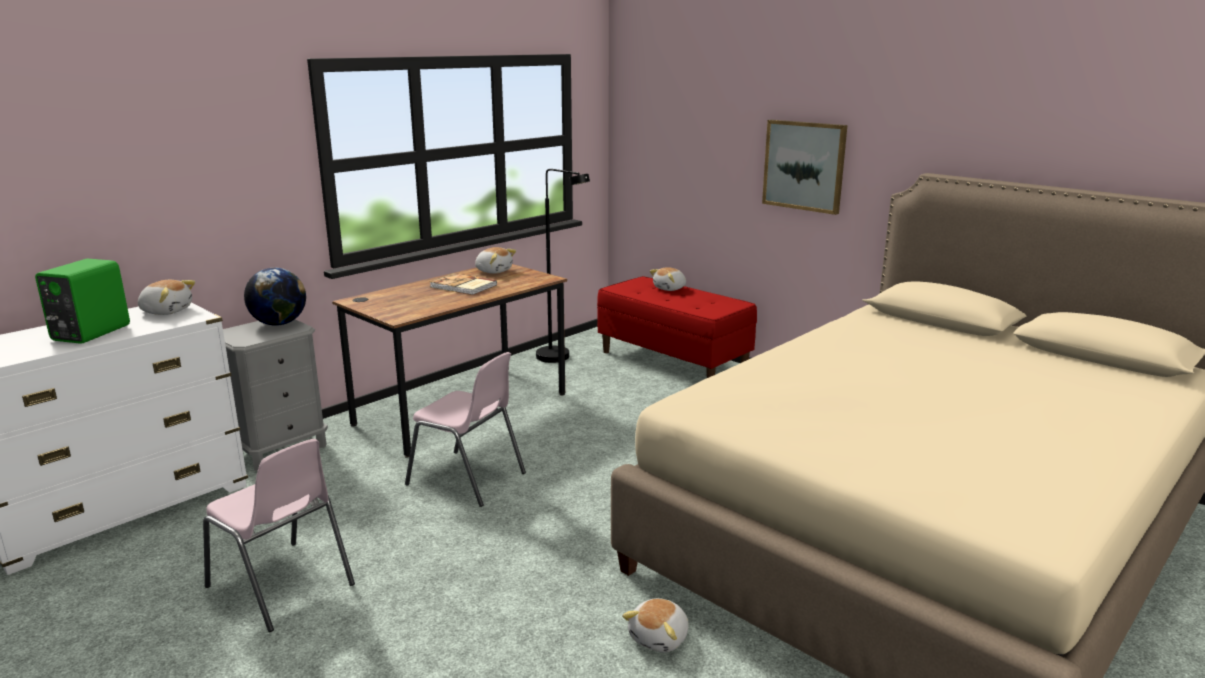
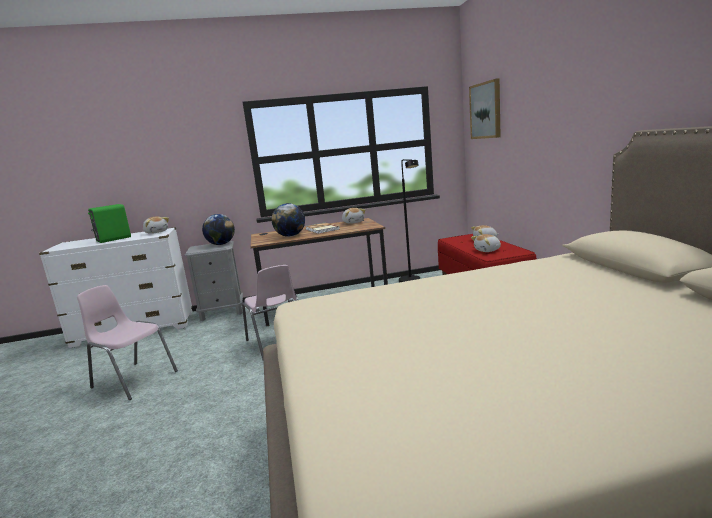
camera: 35 degrees right, 5 degrees down
pink chair [203,439,355,632] -> pink chair turned 135 degrees clockwise [77,285,178,400]
plush toy [622,598,688,652] -> plush toy moved to [471,234,501,252]
picture [762,120,847,215] -> picture moved to [469,78,501,139]
none -> globe [272,203,305,237]

